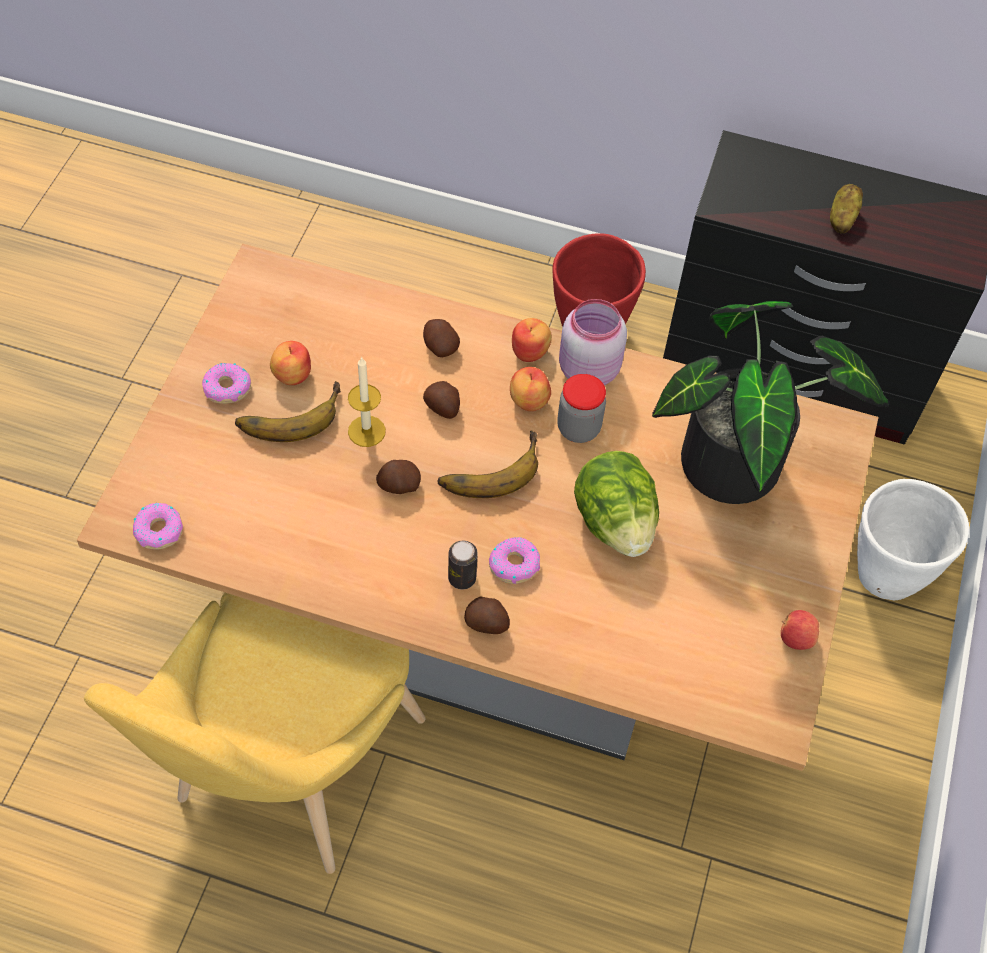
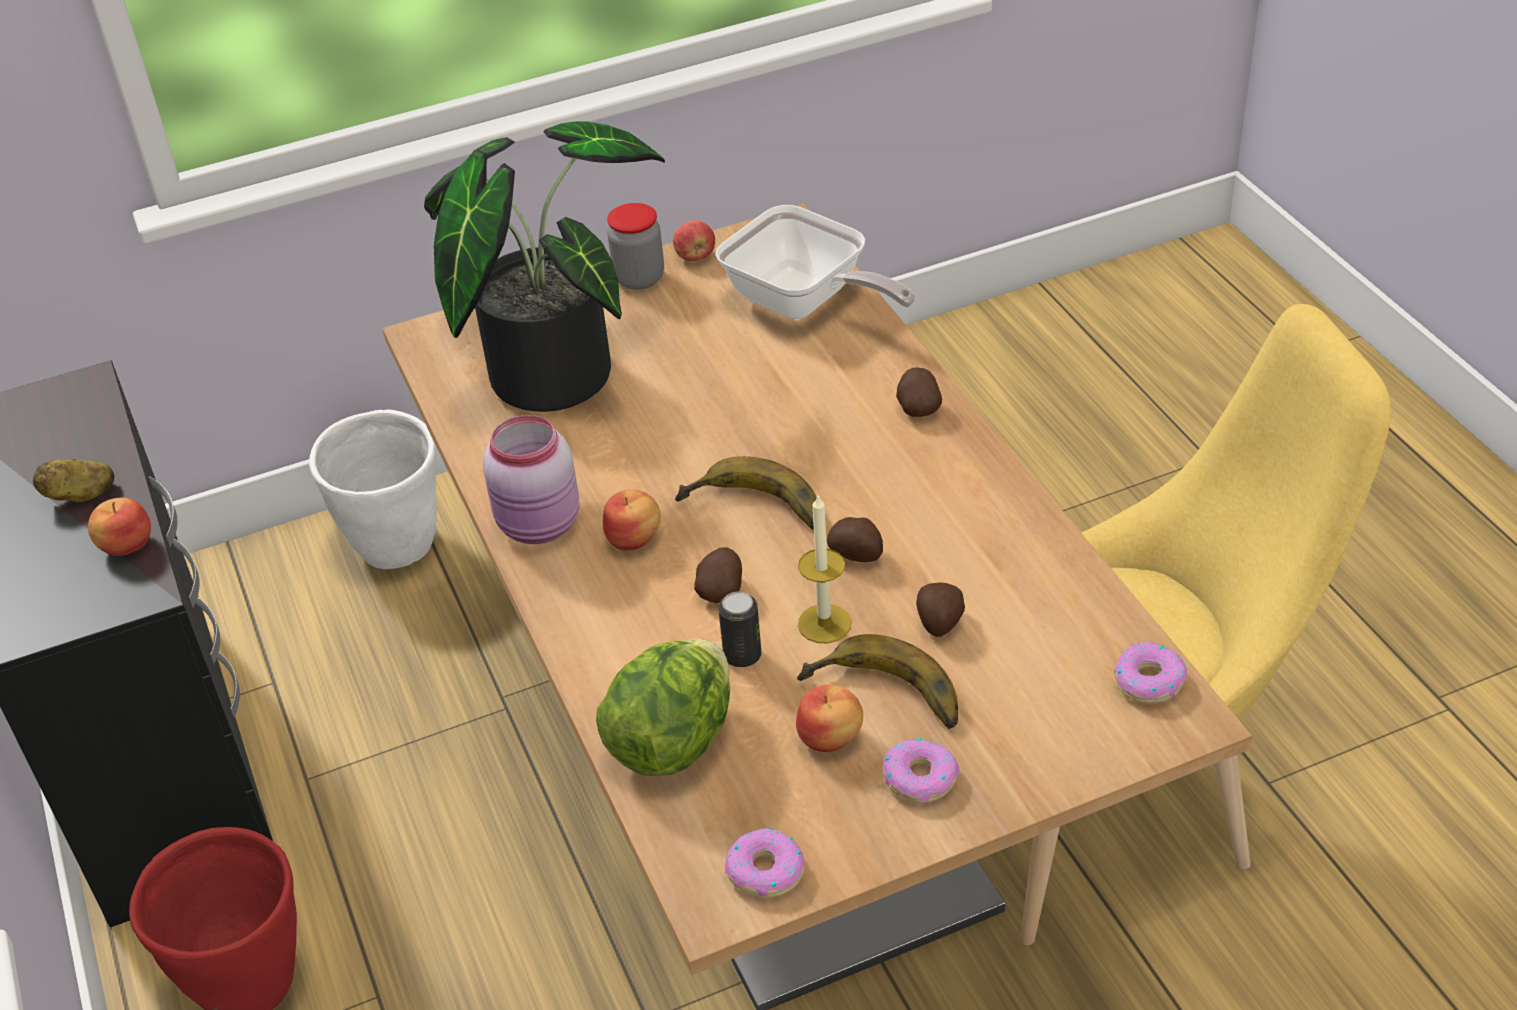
camera: 125 degrees left, 15 degrees down
potato [423,319,460,357] -> potato moved to [916,582,965,637]
can [448,540,478,590] -> can moved to [718,592,761,667]
donut [489,537,540,584] -> donut moved to [725,828,805,898]
apple [512,318,552,362] -> apple moved to [88,498,151,556]
jar [557,374,606,443] -> jar moved to [607,203,664,290]
lettuce [574,451,659,557] -> lettuce moved to [596,638,730,776]
none -> frying pan [715,205,915,319]

